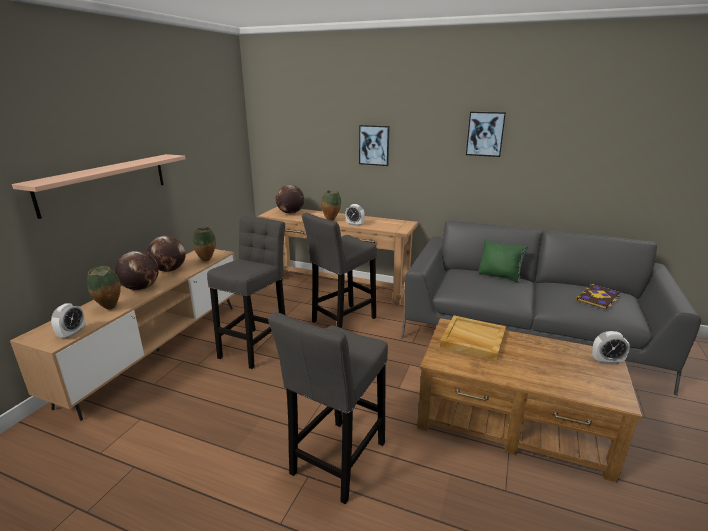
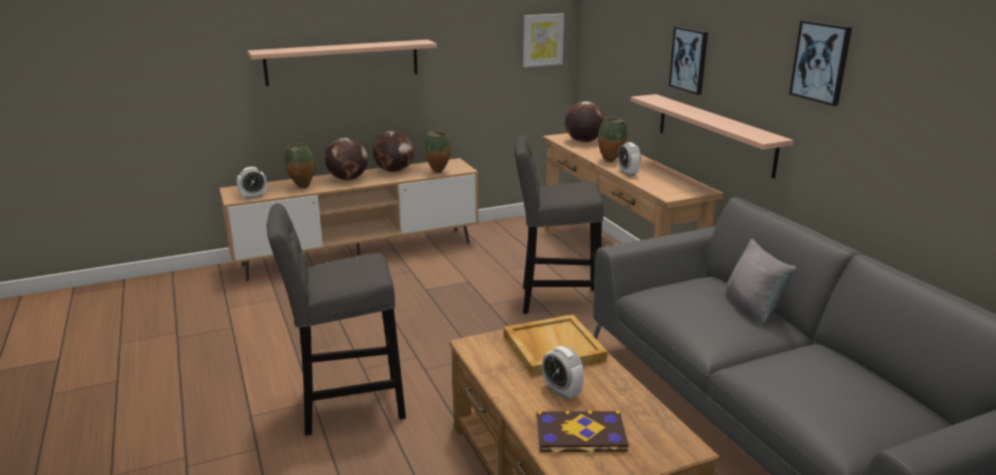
camera: 45 degrees right, 0 degrees up
grey stool [207,216,286,369] -> none
green pillow [478,239,528,283] -> grey pillow [726,238,797,324]
book [576,284,620,310] -> book moved to [537,411,629,454]
alarm clock [592,331,630,364] -> alarm clock moved to [543,346,584,400]
none -> picture [523,13,564,67]
none -> shelf [630,94,794,179]

